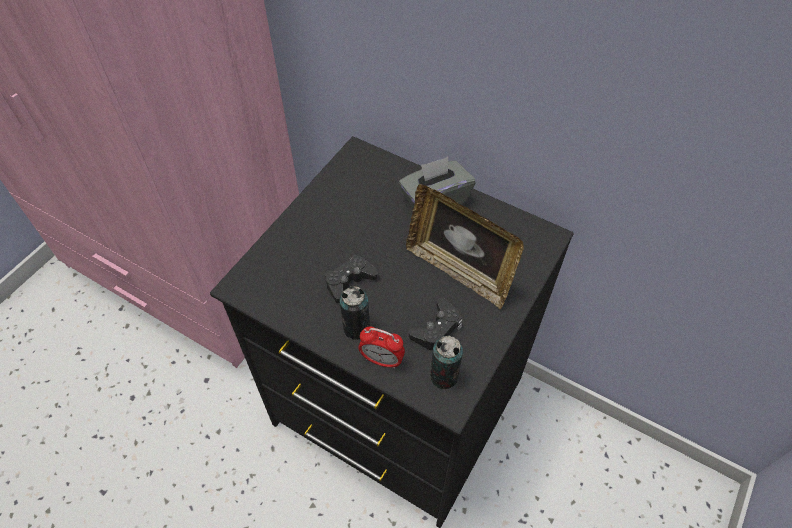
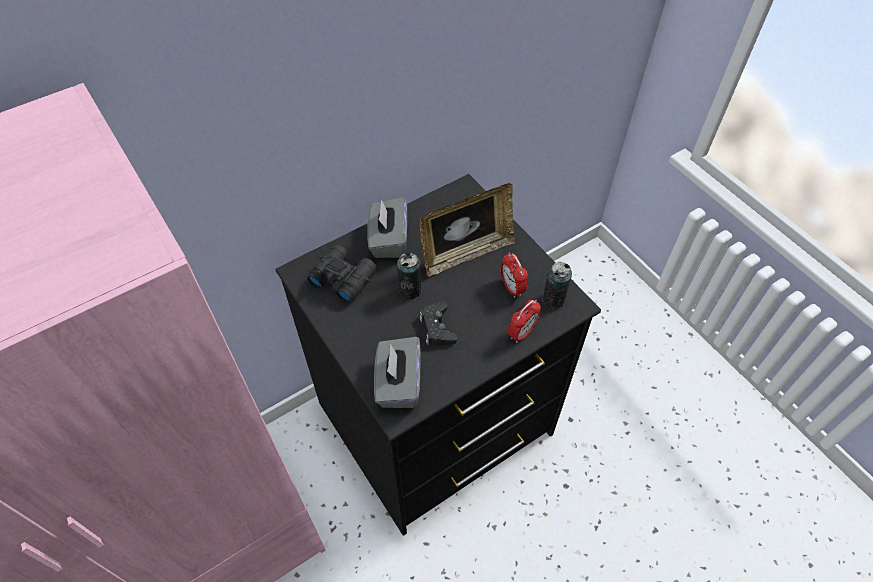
camera: 65 degrees left, 0 degrees up
can [339,286,370,340] -> can moved to [397,252,421,300]
black game controller [409,298,462,350] -> alarm clock [500,253,528,298]
none -> black binoculars [307,244,377,303]
none -> grey tissue box [374,337,421,408]

